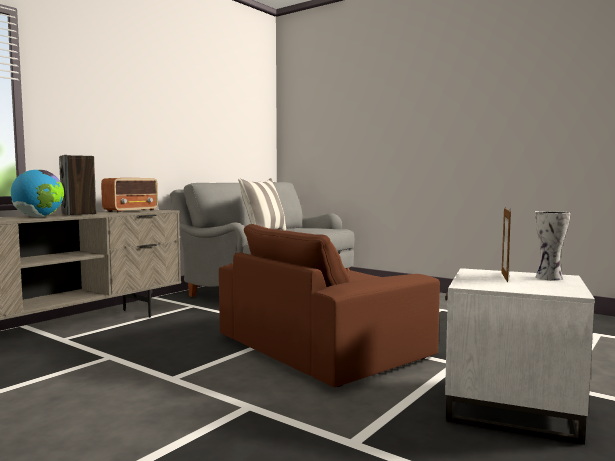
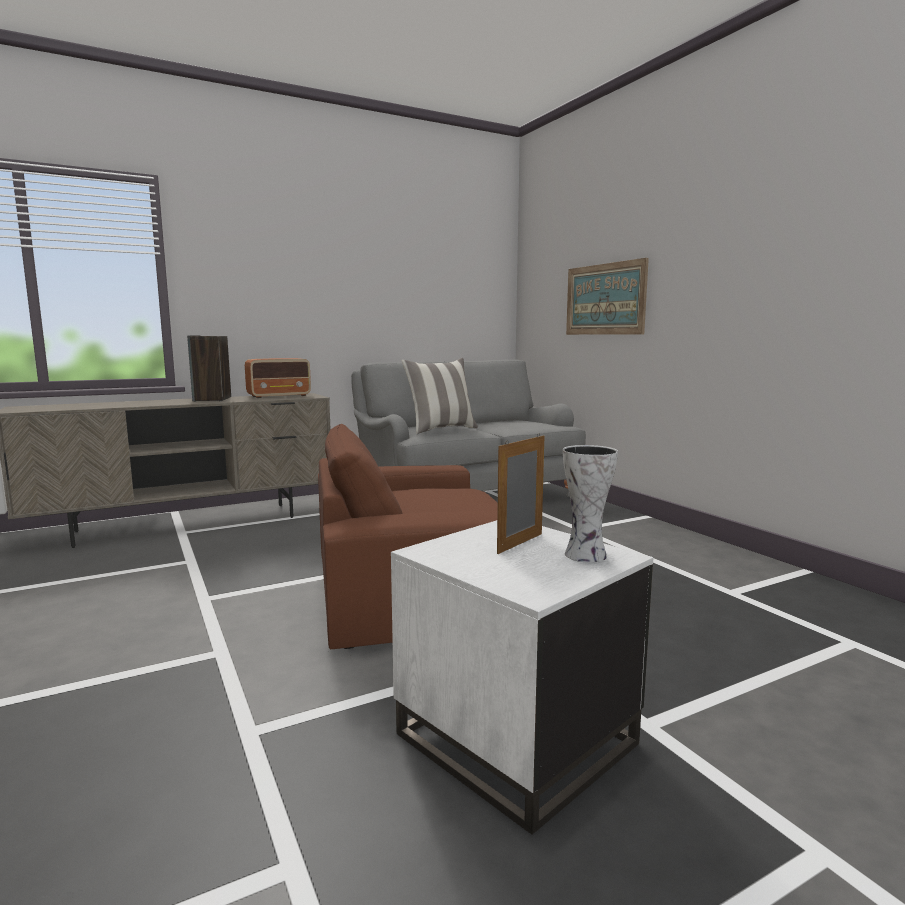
camera: 25 degrees right, 5 degrees up
globe [11,170,64,217] -> none
none -> picture [566,258,649,335]

